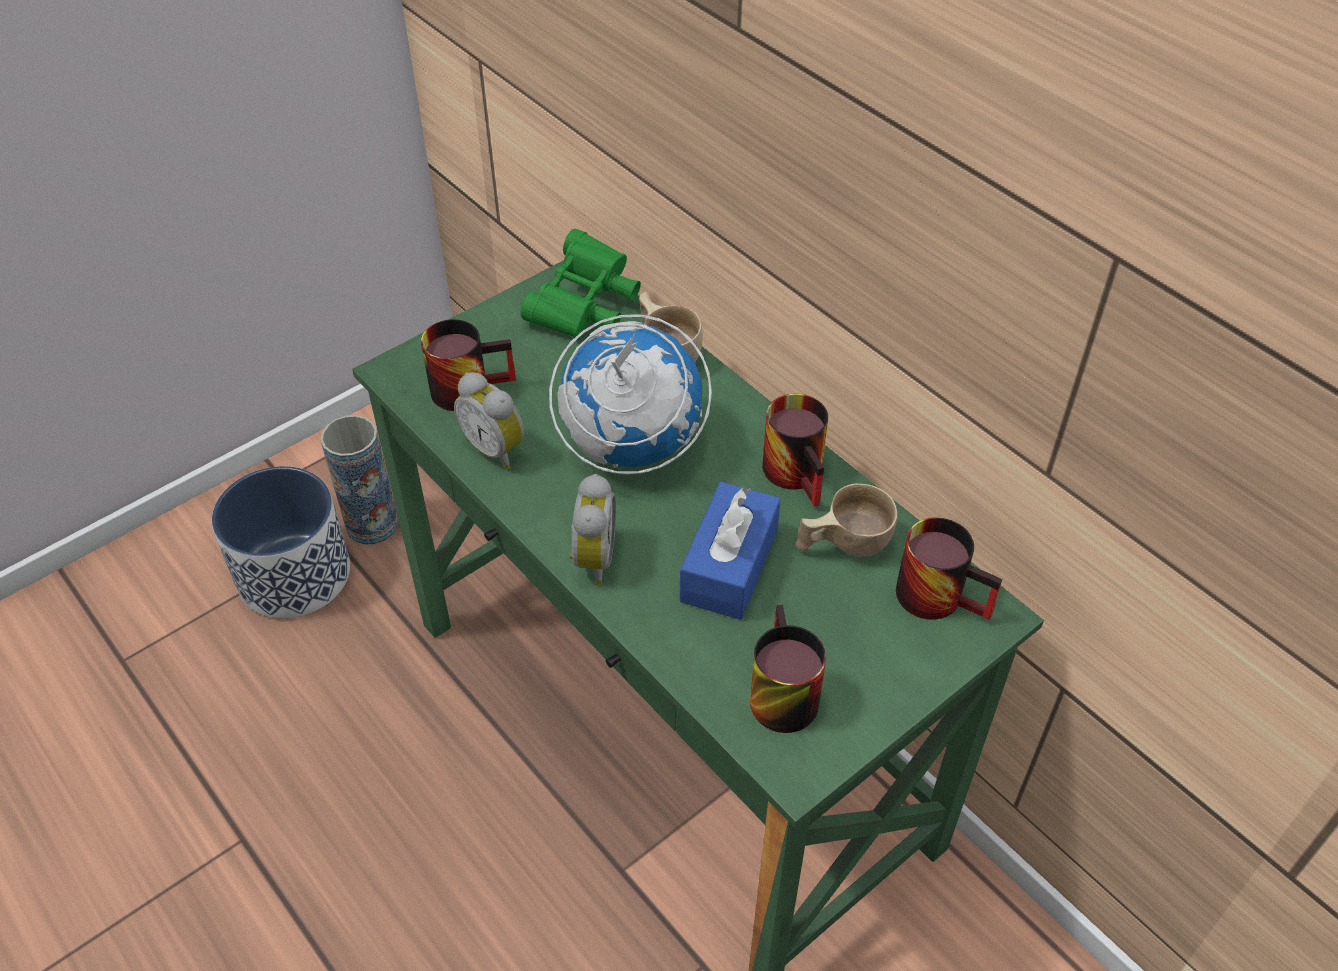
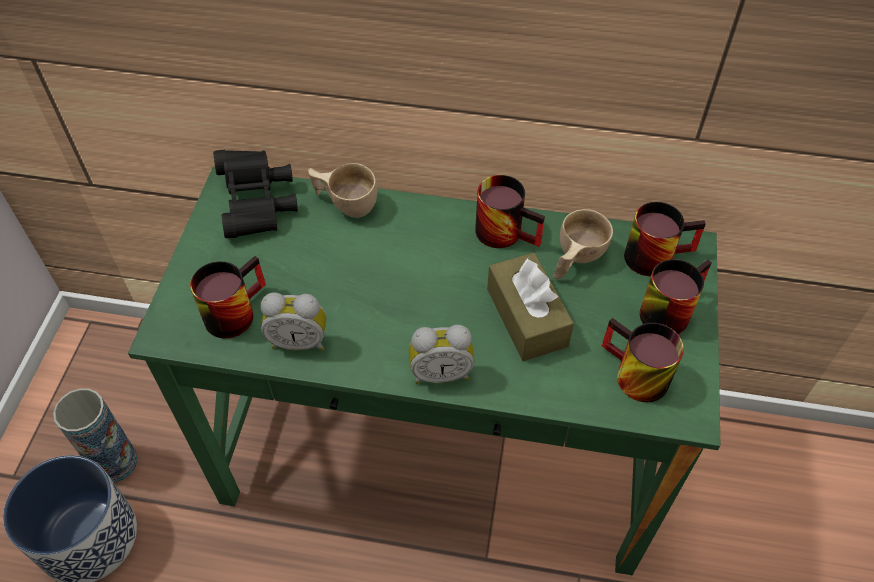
camera: 40 degrees left, 5 degrees up
green binoculars [520,229,641,339] -> black binoculars [213,149,298,238]
globe [549,315,712,474] -> none
alarm clock [569,474,616,585] -> alarm clock turned 120 degrees clockwise [409,325,474,384]
blue tissue box [680,482,781,620] -> brown tissue box [487,252,574,361]
none -> mug [640,259,712,334]

